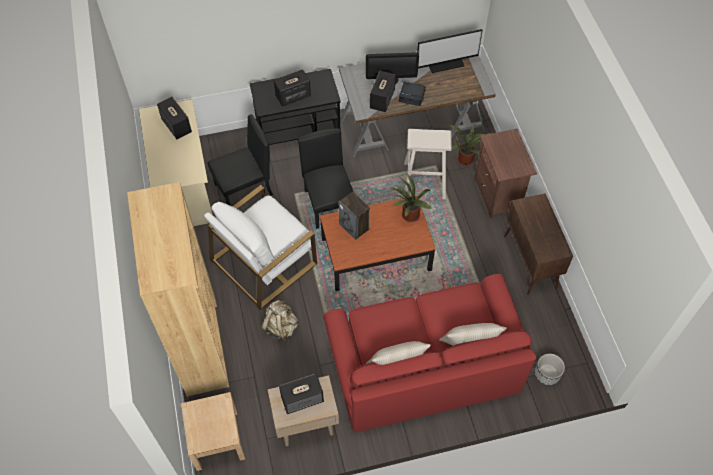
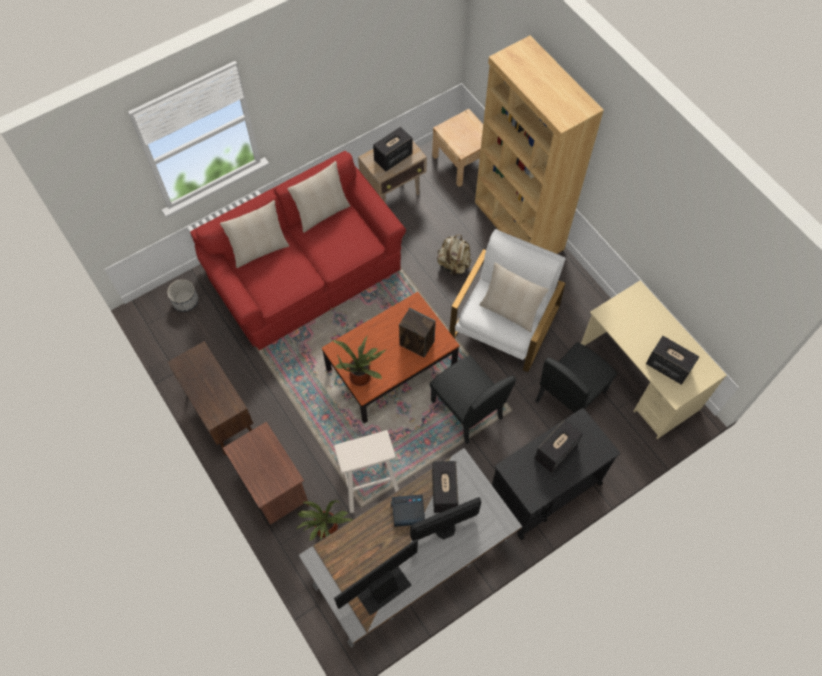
camera: 160 degrees right, 5 degrees up
none -> beige pillow [480,263,549,332]

